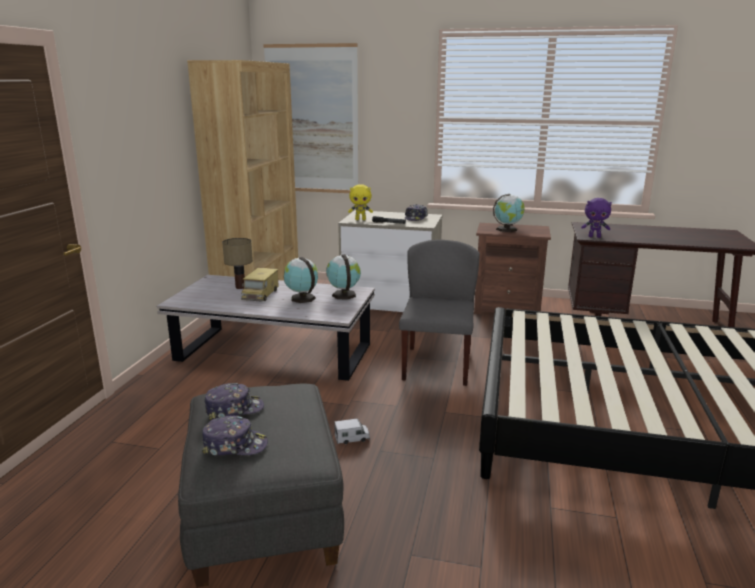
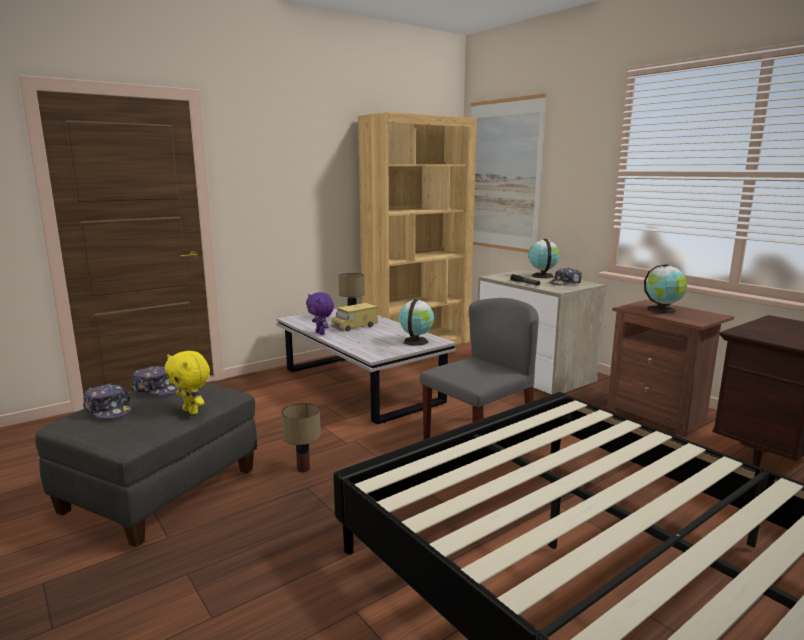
camera: 40 degrees right, 5 degrees down
globe [284,257,318,303] -> globe moved to [528,239,560,278]
toy truck [334,418,370,444] -> table lamp [281,403,321,472]
yellow plush toy [348,184,373,220] -> yellow plush toy moved to [165,351,210,415]
purple plush toy [581,198,612,238] -> purple plush toy moved to [306,292,334,335]

